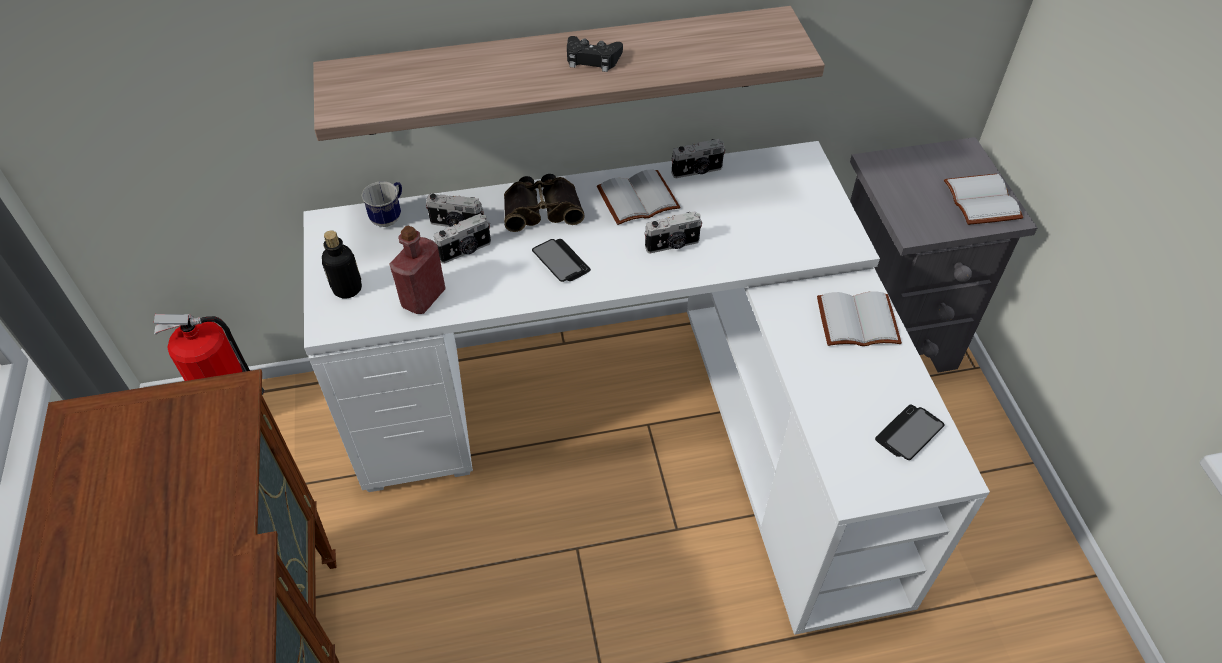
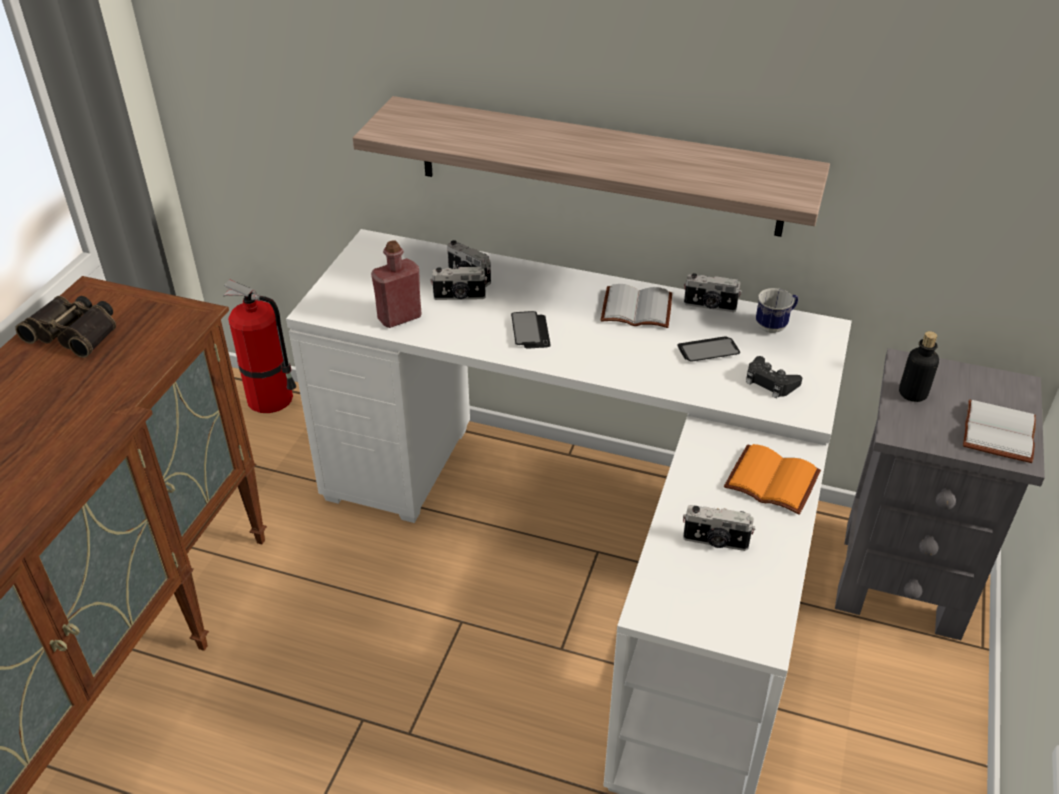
camera: 30 degrees right, 10 degrees down
bottle [322,231,362,298] -> bottle moved to [899,331,939,402]
mug [361,181,402,227] -> mug moved to [756,288,798,333]
binoculars [504,174,584,232] -> binoculars moved to [15,296,116,358]
black game controller [567,36,623,72] -> black game controller moved to [746,356,802,398]
camera [644,211,703,253] -> camera moved to [683,505,755,551]
white book [817,291,902,346] -> orange book [724,444,821,515]
phone [875,404,945,460] -> phone moved to [677,336,740,362]

